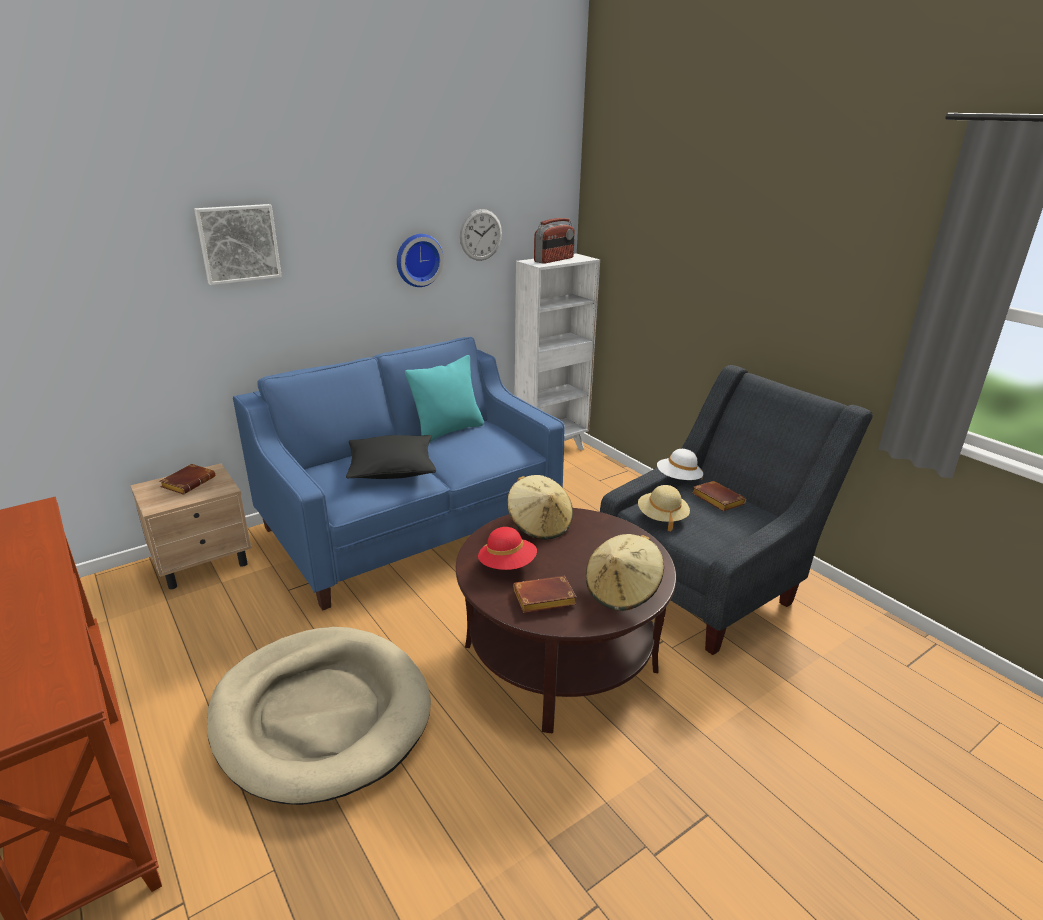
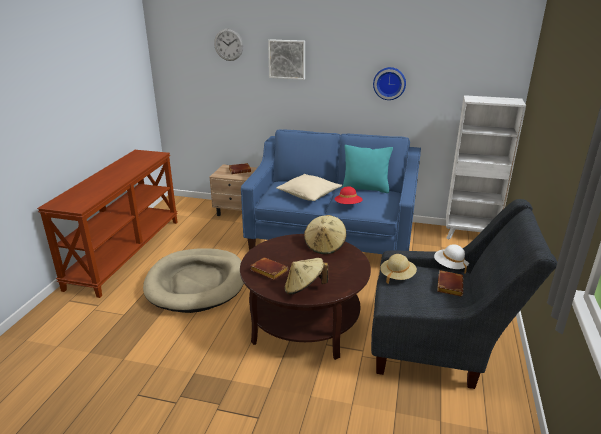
camera: 50 degrees right, 0 degrees up
black pillow [346,435,436,479] -> beige pillow [277,174,342,201]
wall clock [460,209,502,261] -> wall clock moved to [214,29,243,61]
red hat [478,527,537,570] -> red hat moved to [334,186,363,204]
radio [534,218,575,264] -> none

